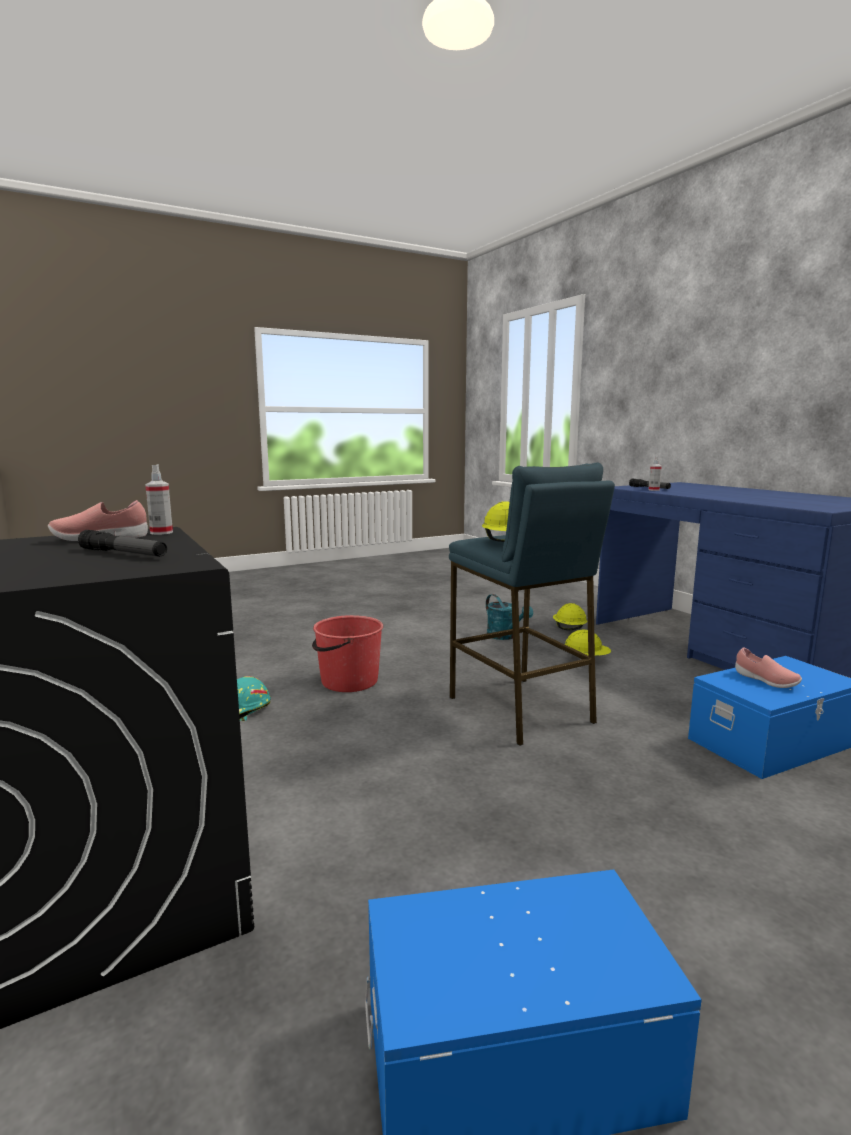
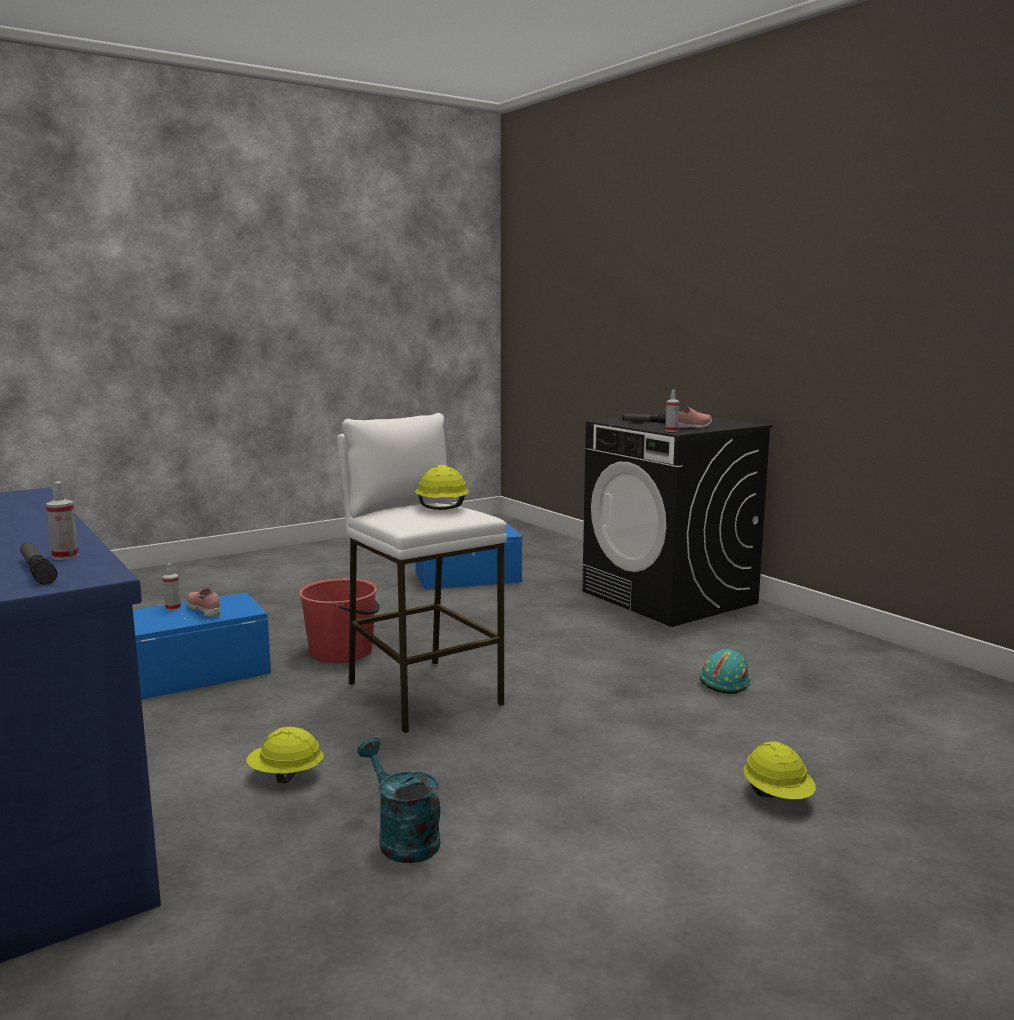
camera: 175 degrees right, 0 degrees up
red bucket [312,615,383,692] -> red bucket moved to [299,578,380,663]
blue stool [449,462,615,746] -> white stool [337,413,507,734]
yellow hard hat [553,603,588,630] -> yellow hard hat moved to [743,741,816,799]
none -> spray bottle [163,563,181,611]

